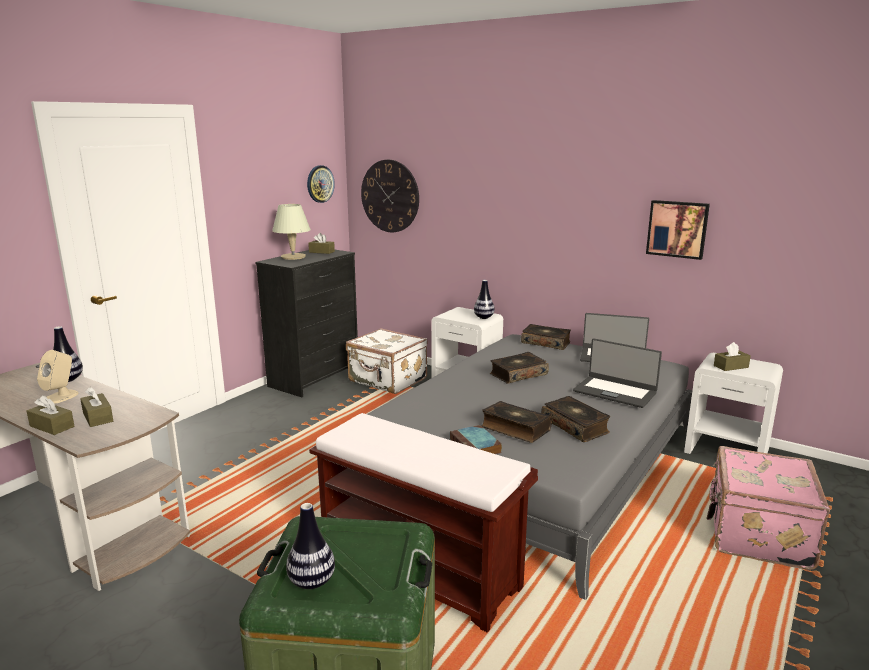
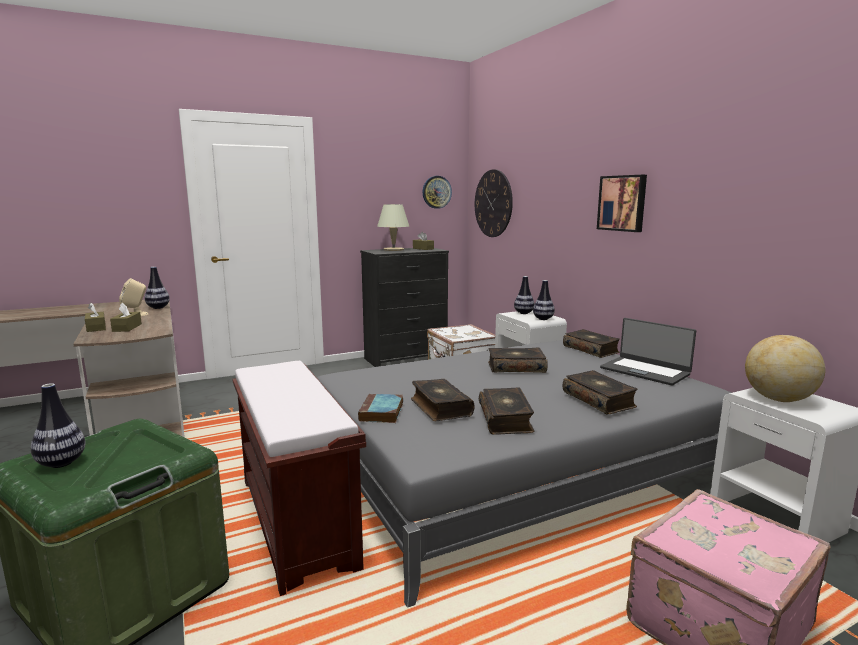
camera: 30 degrees right, 5 degrees down
laptop [573,338,662,408] -> book [563,370,638,415]
picture [646,200,710,260] -> picture moved to [597,175,647,232]
brown tissue box [714,342,751,371] -> globe [745,335,826,402]
none -> vase [514,276,534,314]

